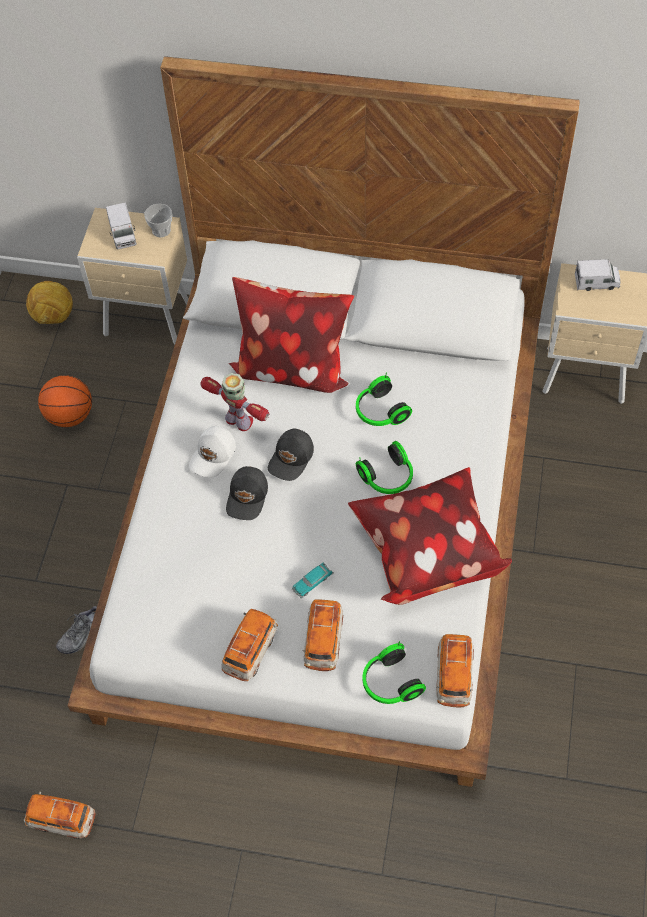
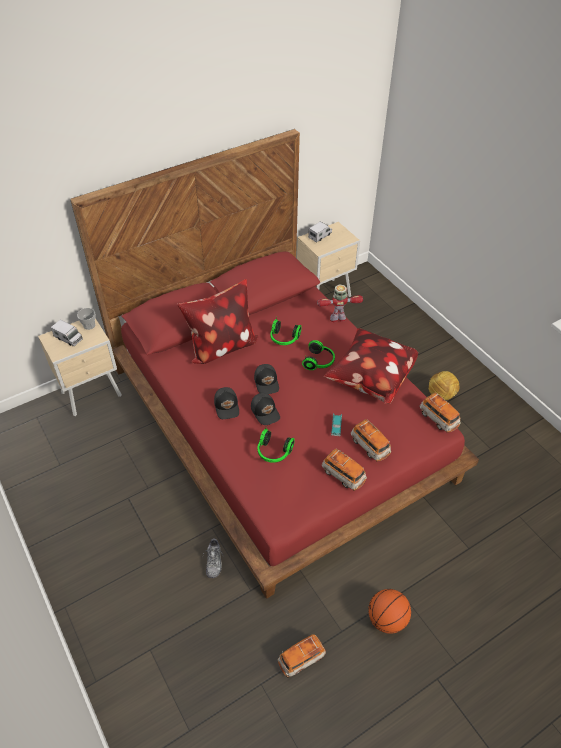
camera: 45 degrees left, 10 degrees down
football [26,281,73,324] -> football moved to [429,371,459,400]
basketball [38,375,92,427] -> basketball moved to [368,589,411,634]
white bed [67,56,580,787] -> red bed [70,129,479,599]
white cap [189,426,236,478] -> black cap [214,387,239,419]
toy robot [200,373,269,431] -> toy robot moved to [317,284,363,322]
toy car [222,609,278,681] -> toy car turned 150 degrees clockwise [321,448,367,491]
headphones [363,641,426,704] -> headphones moved to [258,428,295,463]

